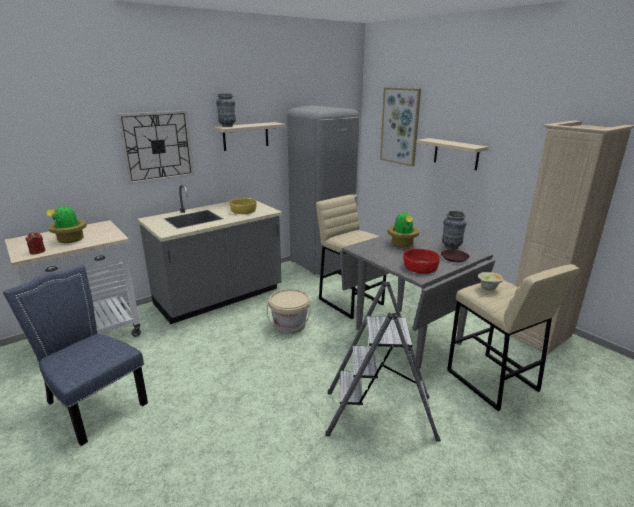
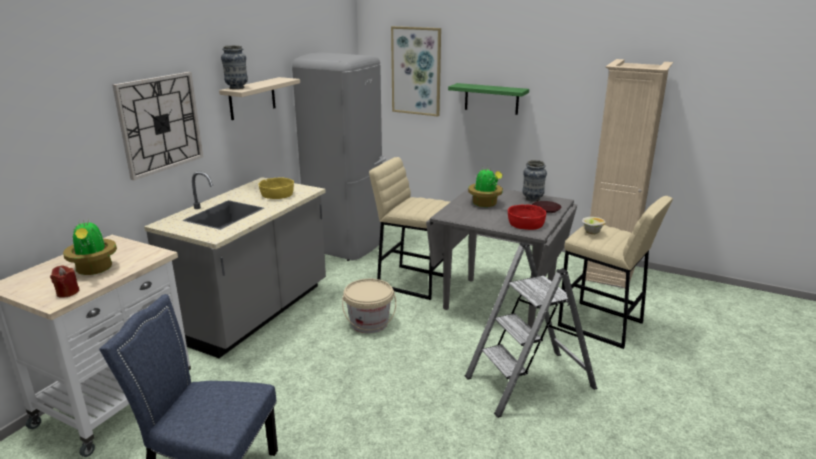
camera: 25 degrees left, 0 degrees up
beige shelf [417,138,489,170] -> green shelf [448,83,529,115]

